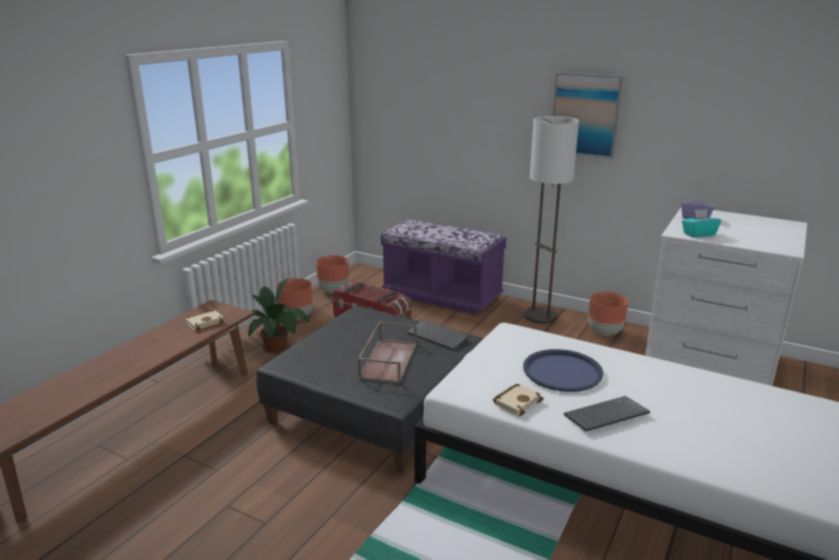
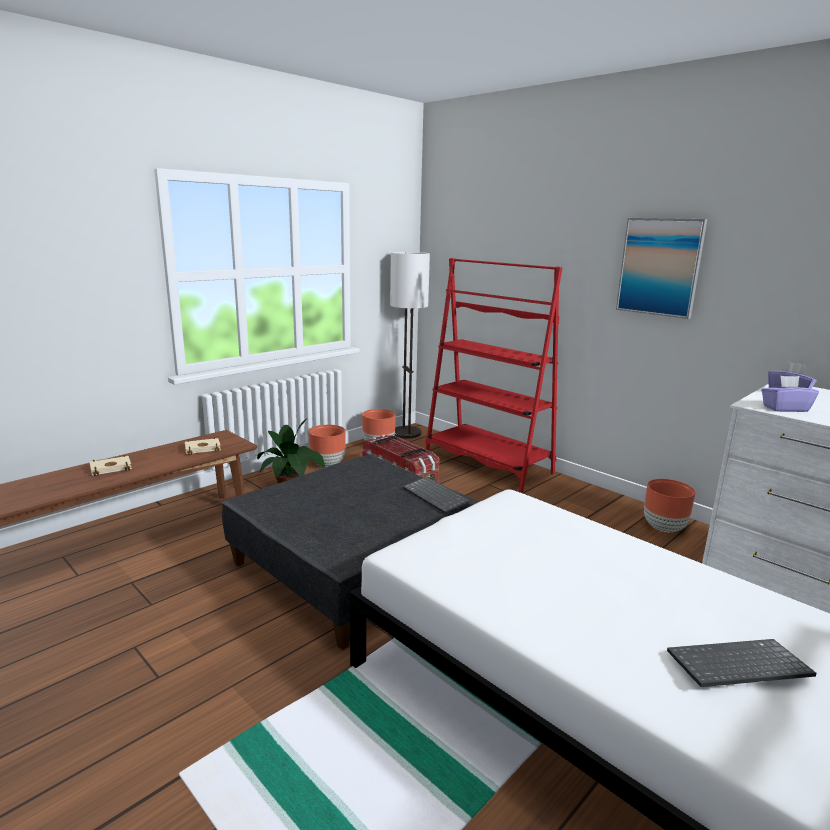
camera: 15 degrees right, 5 degrees down
brown tray [358,321,417,384] -> none
purple bench [381,220,506,315] -> red bookcase [425,258,562,493]
beige book [493,384,544,416] -> beige book moved to [90,455,132,476]
blue tray [523,349,604,392] -> none
floor lamp [524,116,579,324] -> floor lamp moved to [390,252,430,439]
keyboard [564,396,650,432] -> keyboard moved to [667,639,816,687]
turquoise tissue box [682,209,721,238] -> purple tissue box [761,376,819,412]

